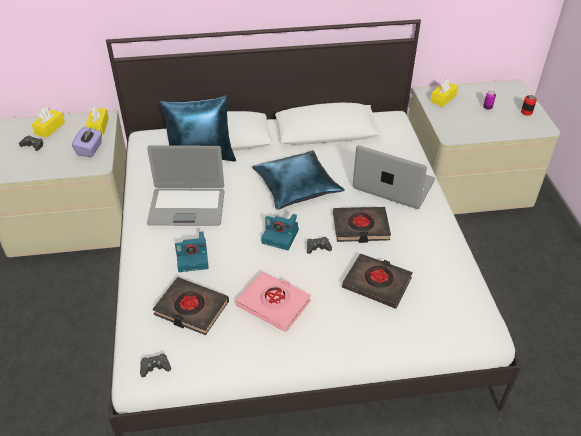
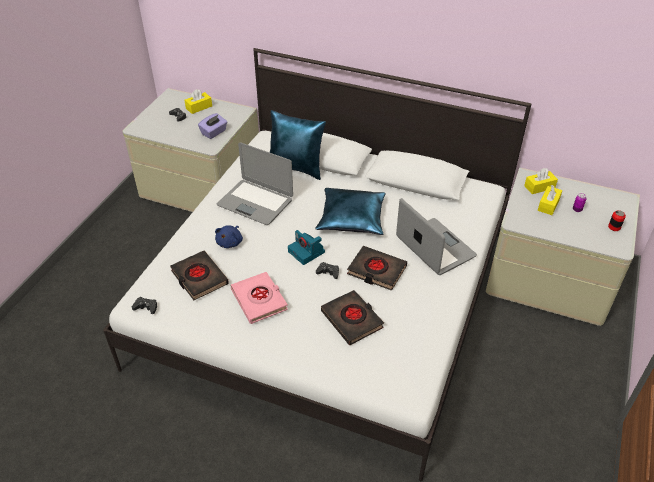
camera: 30 degrees right, 0 degrees up
yellow tissue box [86,106,109,135] -> yellow tissue box moved to [538,185,563,215]
camera [175,231,209,272] -> blue plush toy [215,225,243,248]

